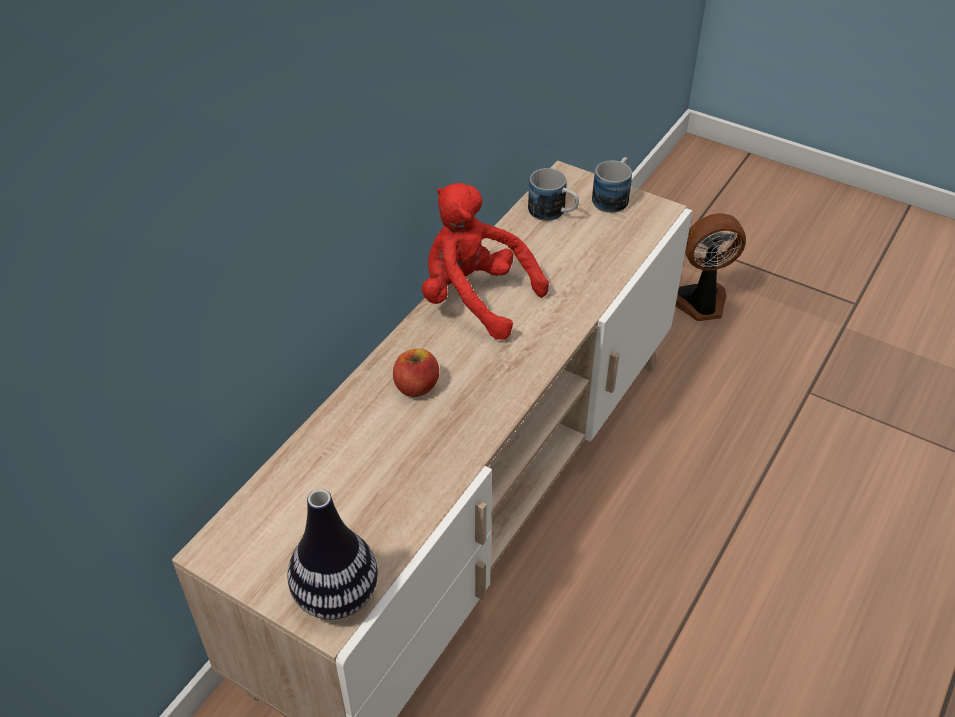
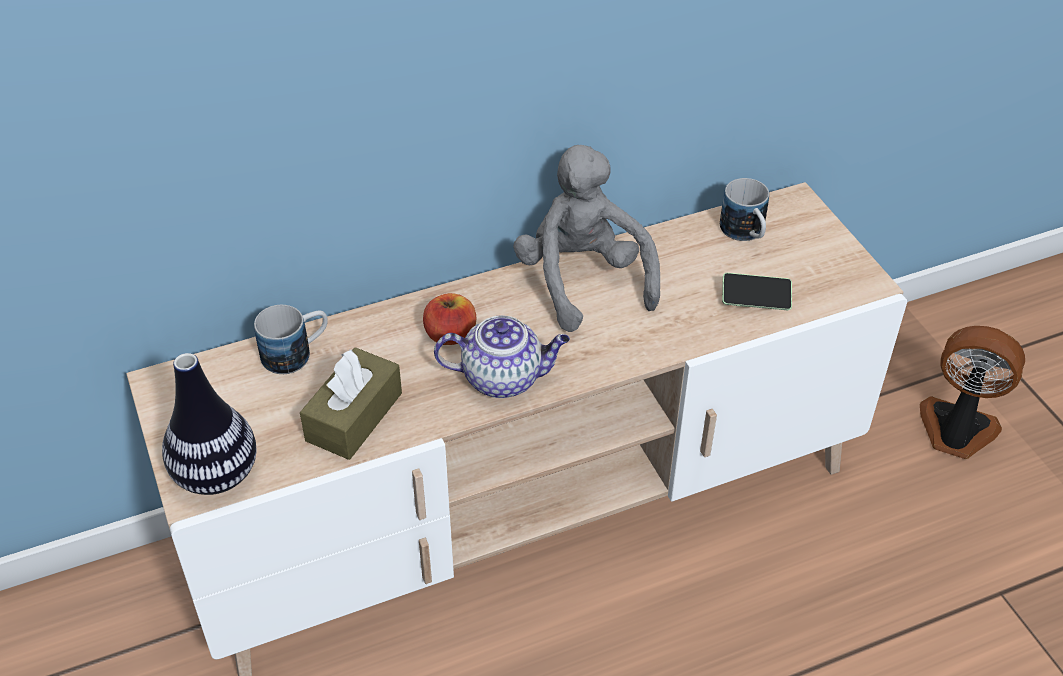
camera: 35 degrees right, 0 degrees up
red plush toy [422,183,549,340] -> grey plush toy [513,145,660,332]
mug [592,157,632,213] -> mug moved to [254,305,328,374]
none -> brown tissue box [300,347,402,460]
none -> teapot [434,315,570,398]
none -> phone [722,273,792,310]

